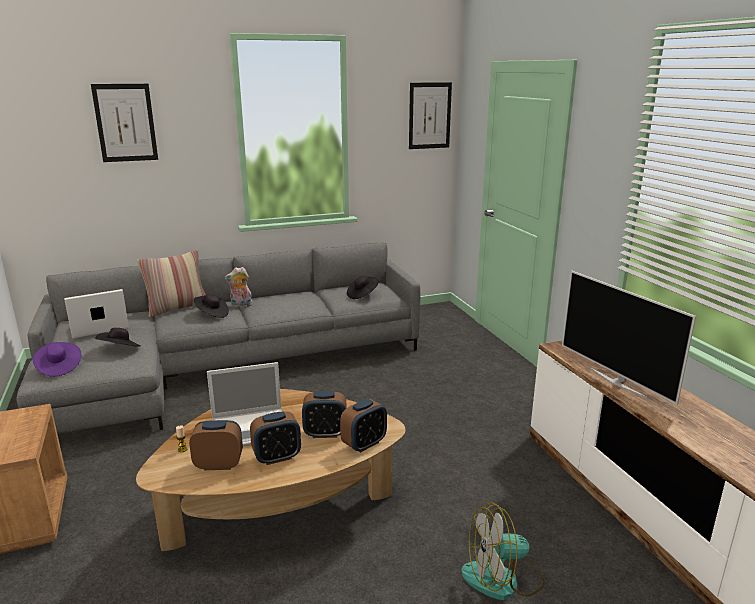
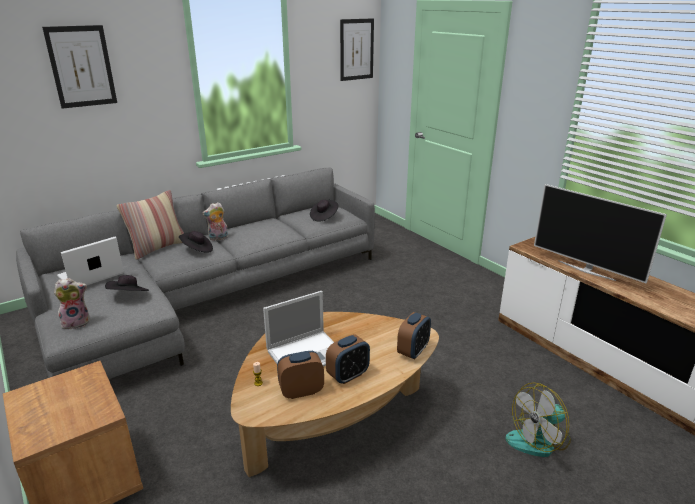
camera: 15 degrees left, 5 degrees up
purple hat [33,342,81,377] -> plush toy [54,278,90,331]
alarm clock [302,391,346,438] -> none

